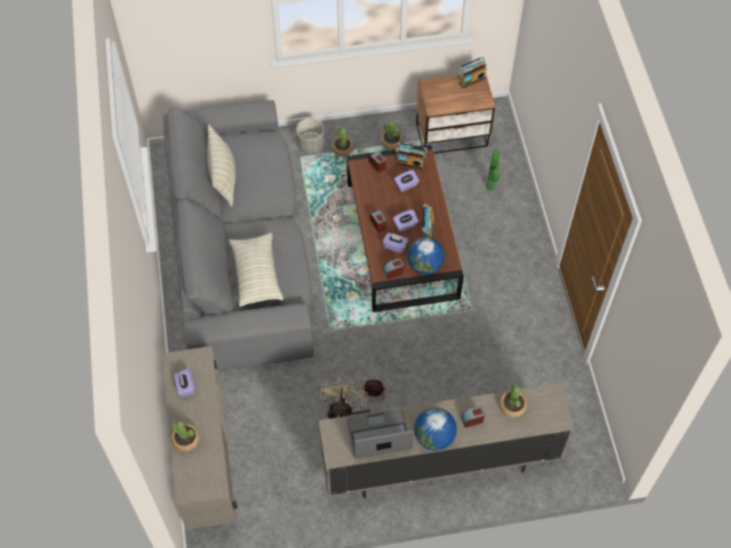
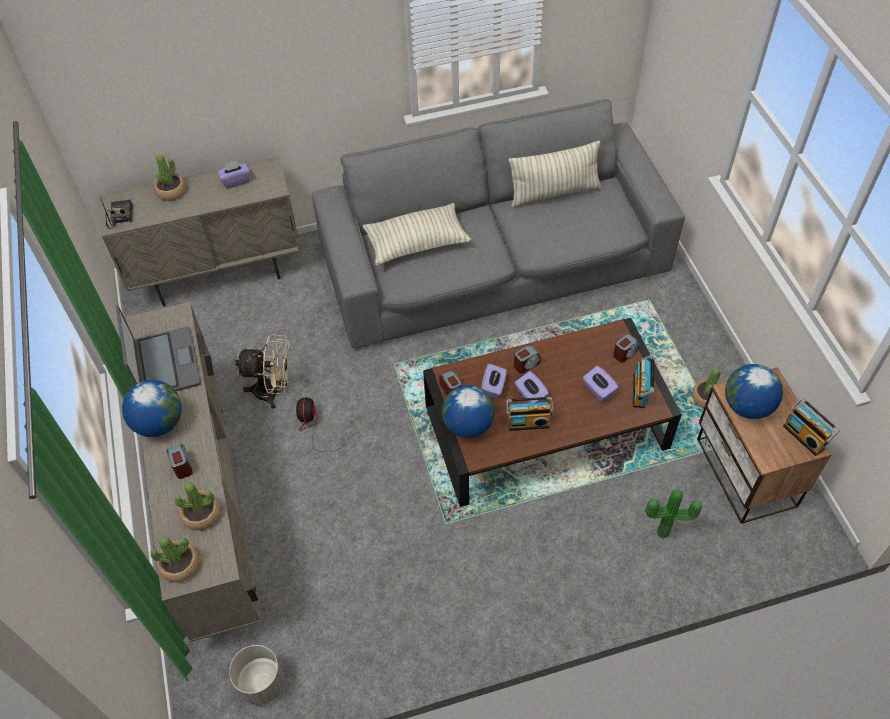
camera: 85 degrees right, 5 degrees down
grey planter [296,118,325,154] -> grey planter moved to [229,645,284,705]
potted plant [332,128,354,157] -> potted plant moved to [150,536,200,582]
none -> radio [101,199,133,229]
none -> globe [725,364,783,419]

